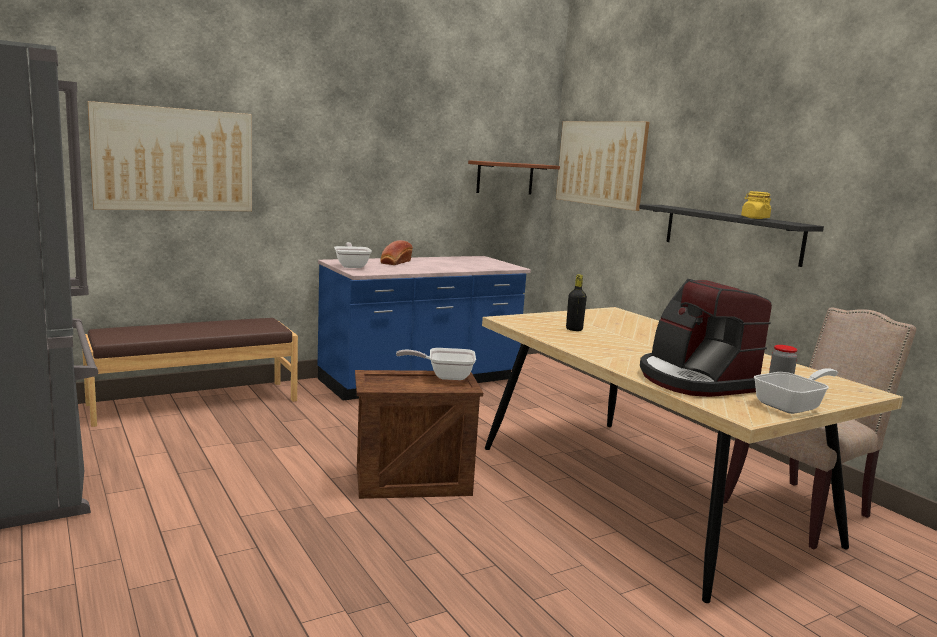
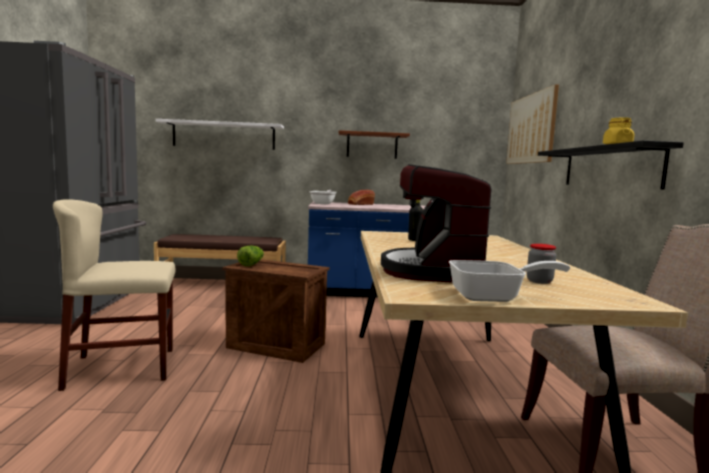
camera: 30 degrees right, 5 degrees down
picture [88,101,252,211] -> white shelf [155,119,284,150]
frying pan [396,348,476,380] -> none
brown shelf [468,160,560,195] -> brown shelf moved to [339,130,410,159]
none -> beige chair [53,199,176,391]
none -> lettuce [237,246,264,266]

